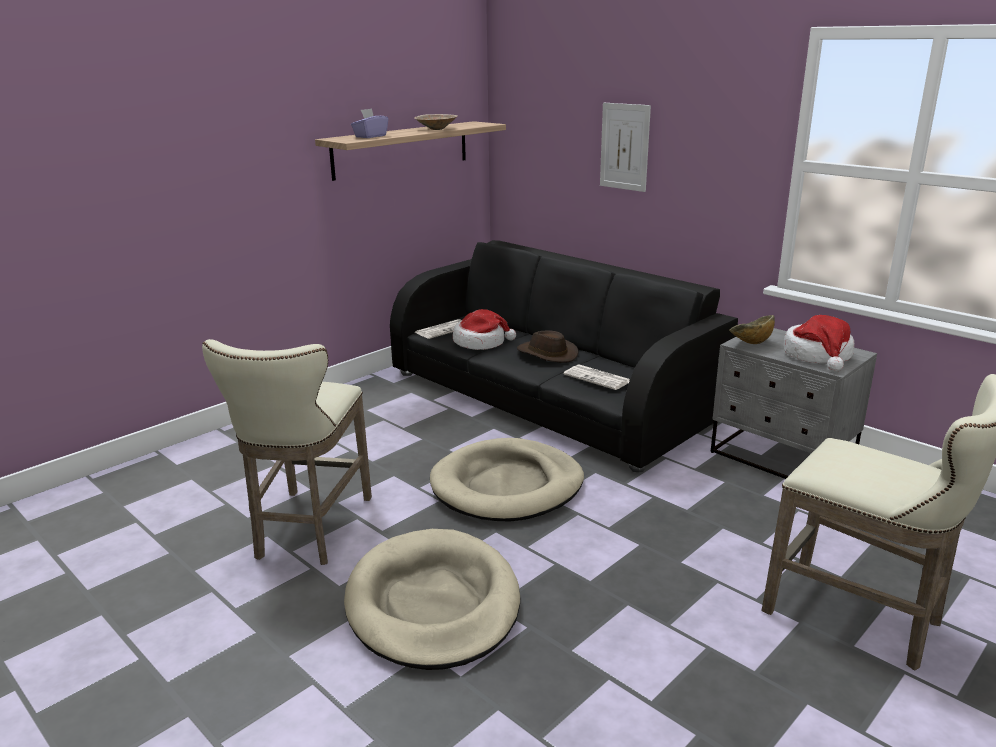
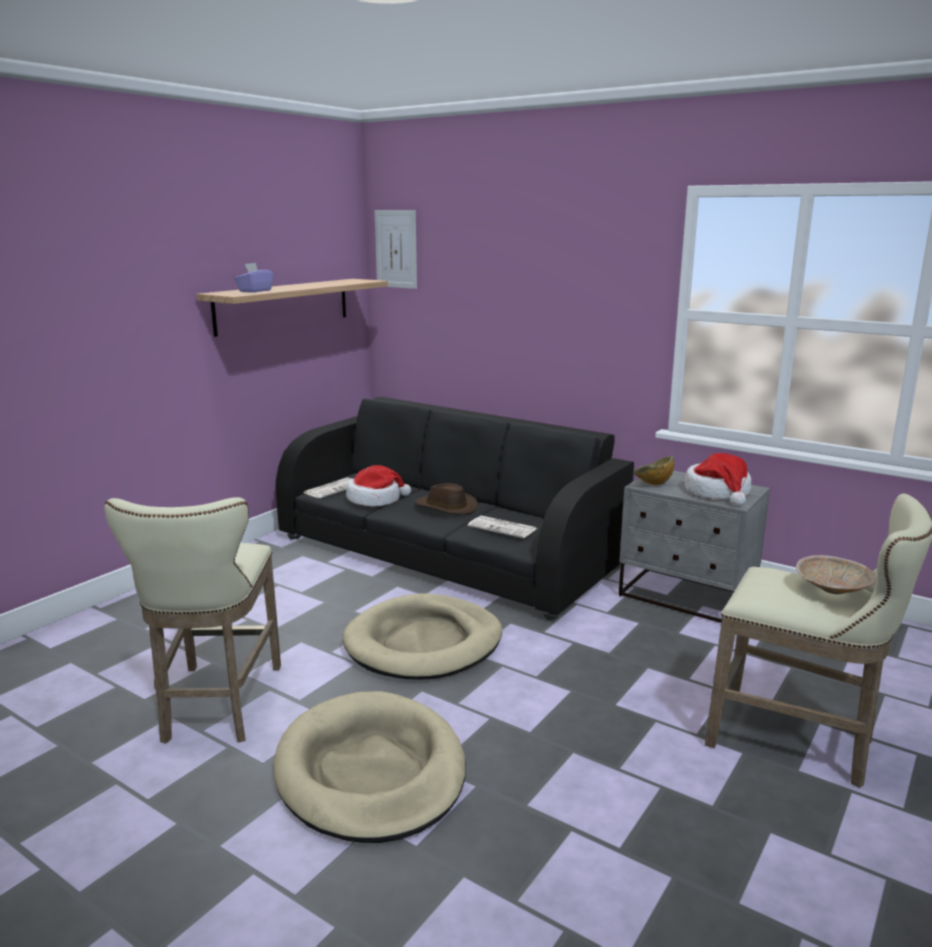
camera: 10 degrees left, 5 degrees down
beige bowl [414,114,458,130] -> beige bowl moved to [796,555,876,594]
picture [600,103,651,192] -> picture moved to [375,210,417,289]

